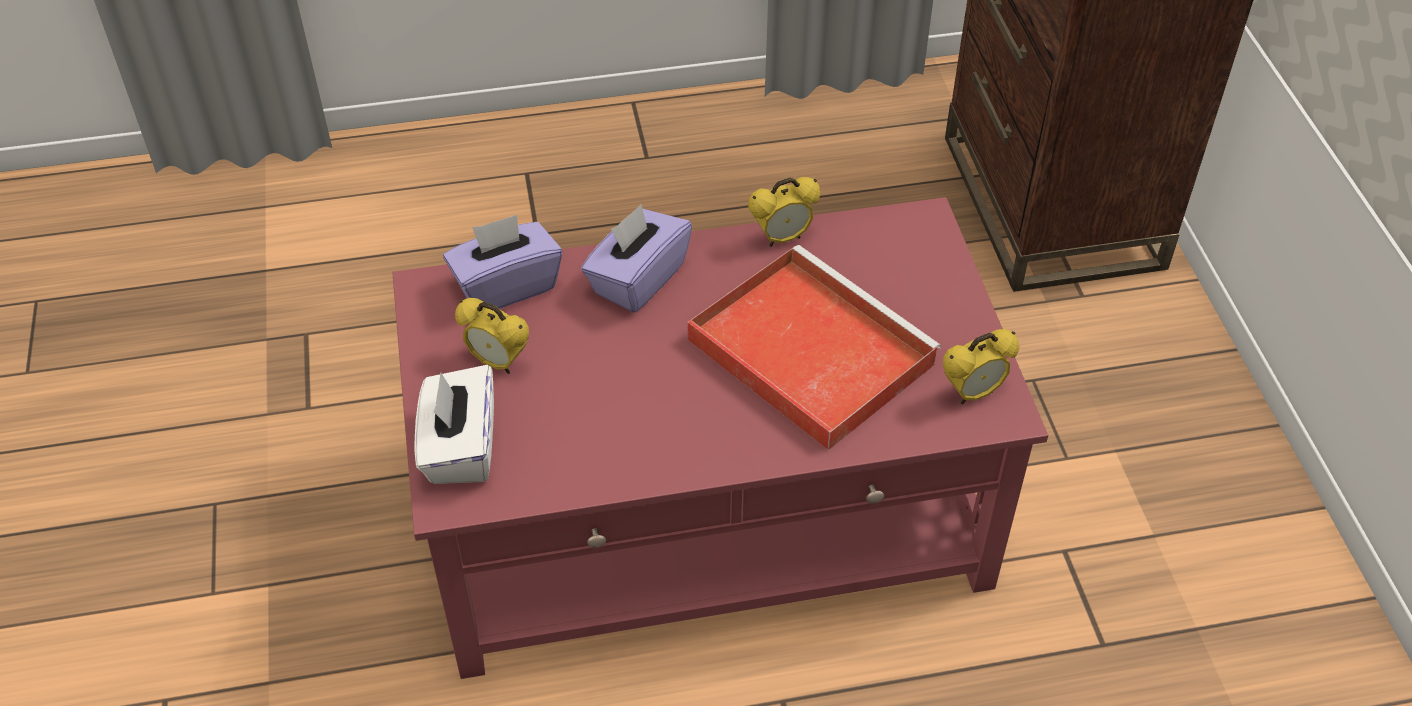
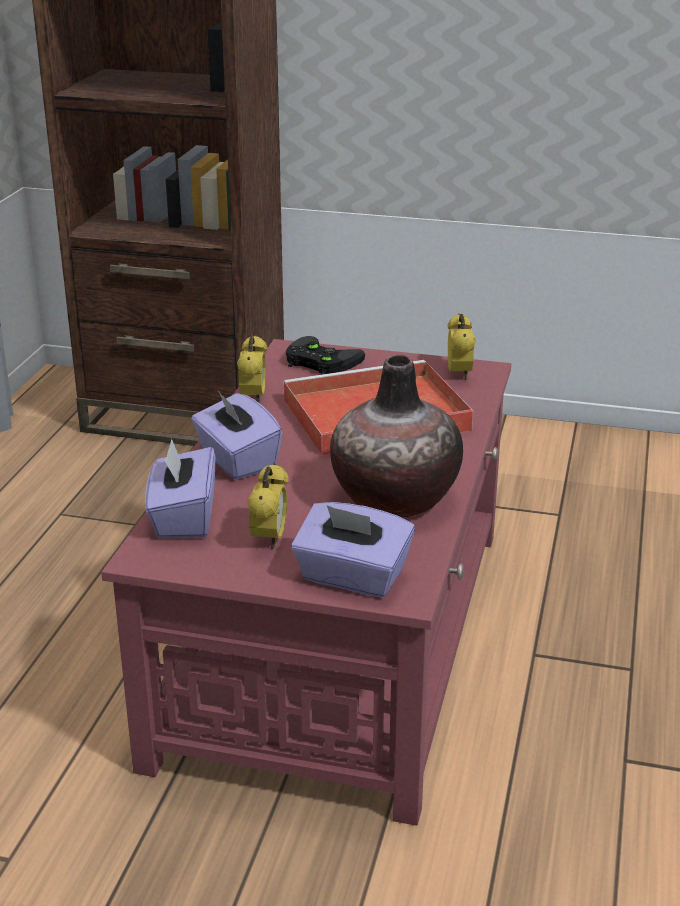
camera: 65 degrees left, 20 degrees down
white tissue box [414,365,494,484] -> purple tissue box [291,502,415,597]
alarm clock [455,298,529,374] -> alarm clock turned 45 degrees counterclockwise [247,463,289,549]
none -> black game controller [286,336,365,375]
none -> vase [330,355,463,518]

